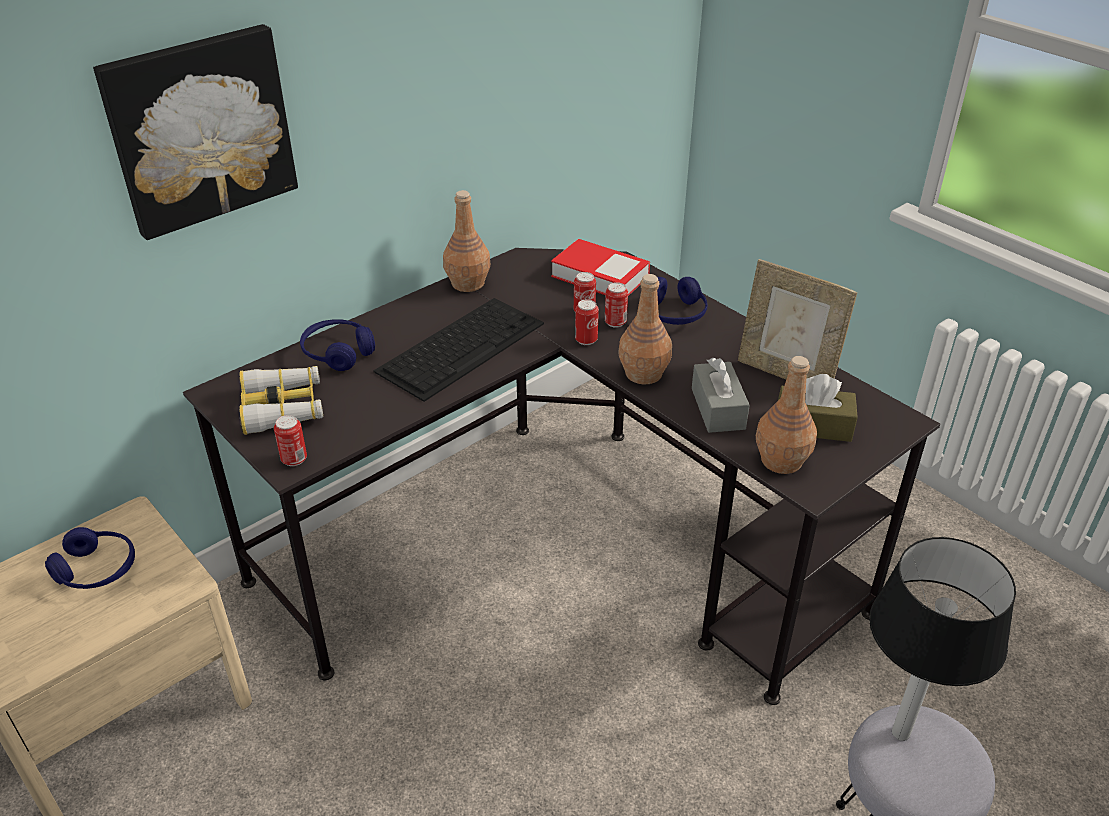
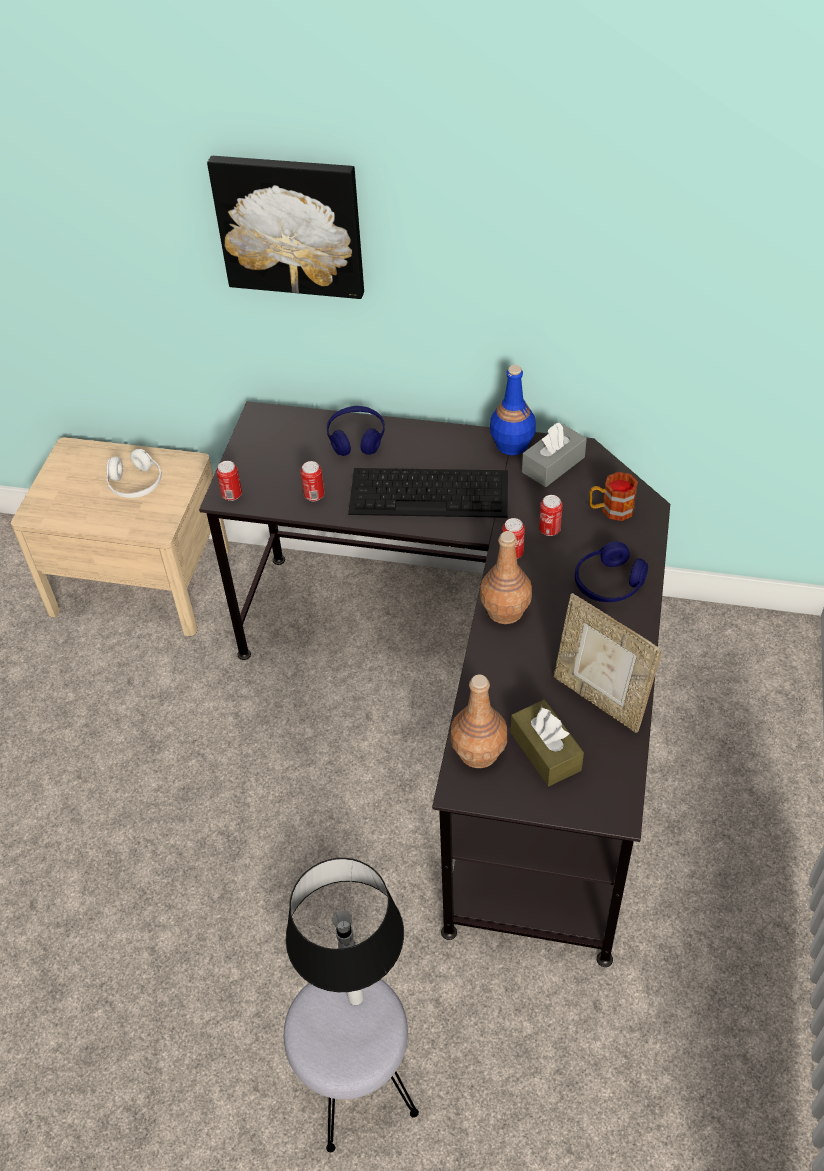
camera: 55 degrees right, 10 degrees up
blue headphones [45,527,135,589] -> white headphones [106,449,162,498]
binoculars [239,366,323,435] -> none
brown bottle [443,190,490,292] -> blue bottle [490,365,536,455]
book [551,239,650,296] -> mug [589,472,638,521]
can [605,282,628,328] -> can moved to [300,461,325,501]
grey tissue box [692,358,750,433] -> grey tissue box moved to [522,423,587,487]
picture frame [738,259,857,379] -> picture frame turned 45 degrees counterclockwise [554,593,662,733]

